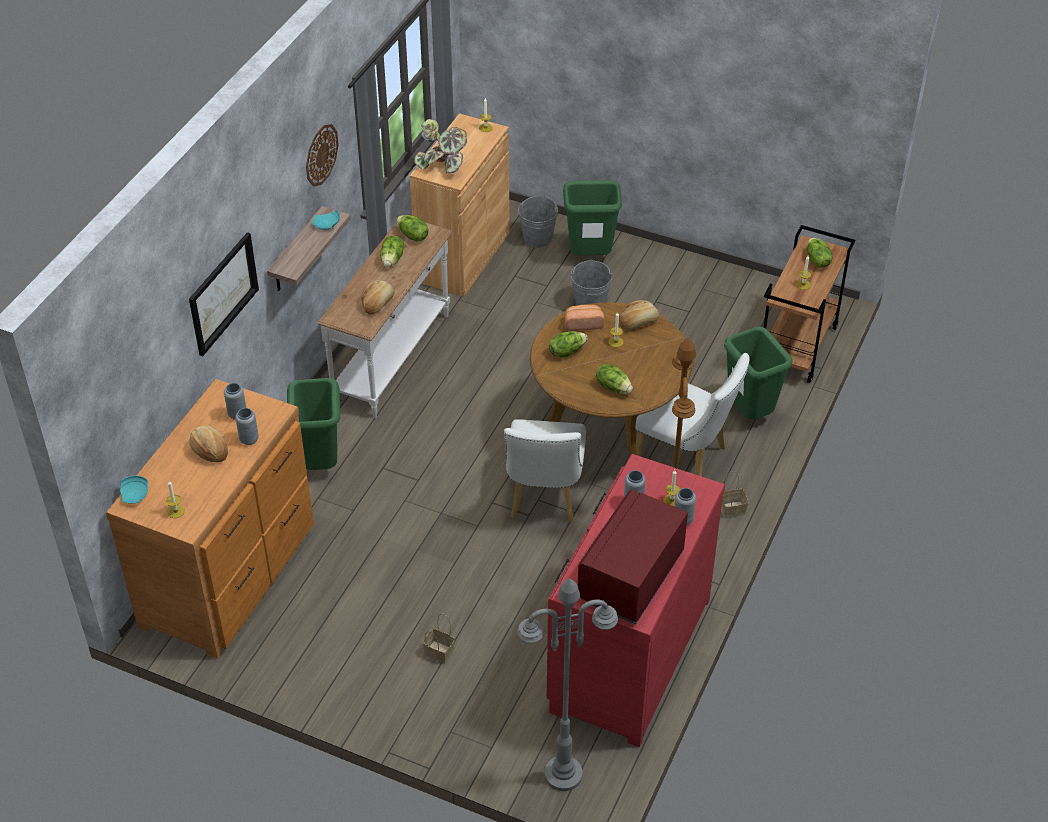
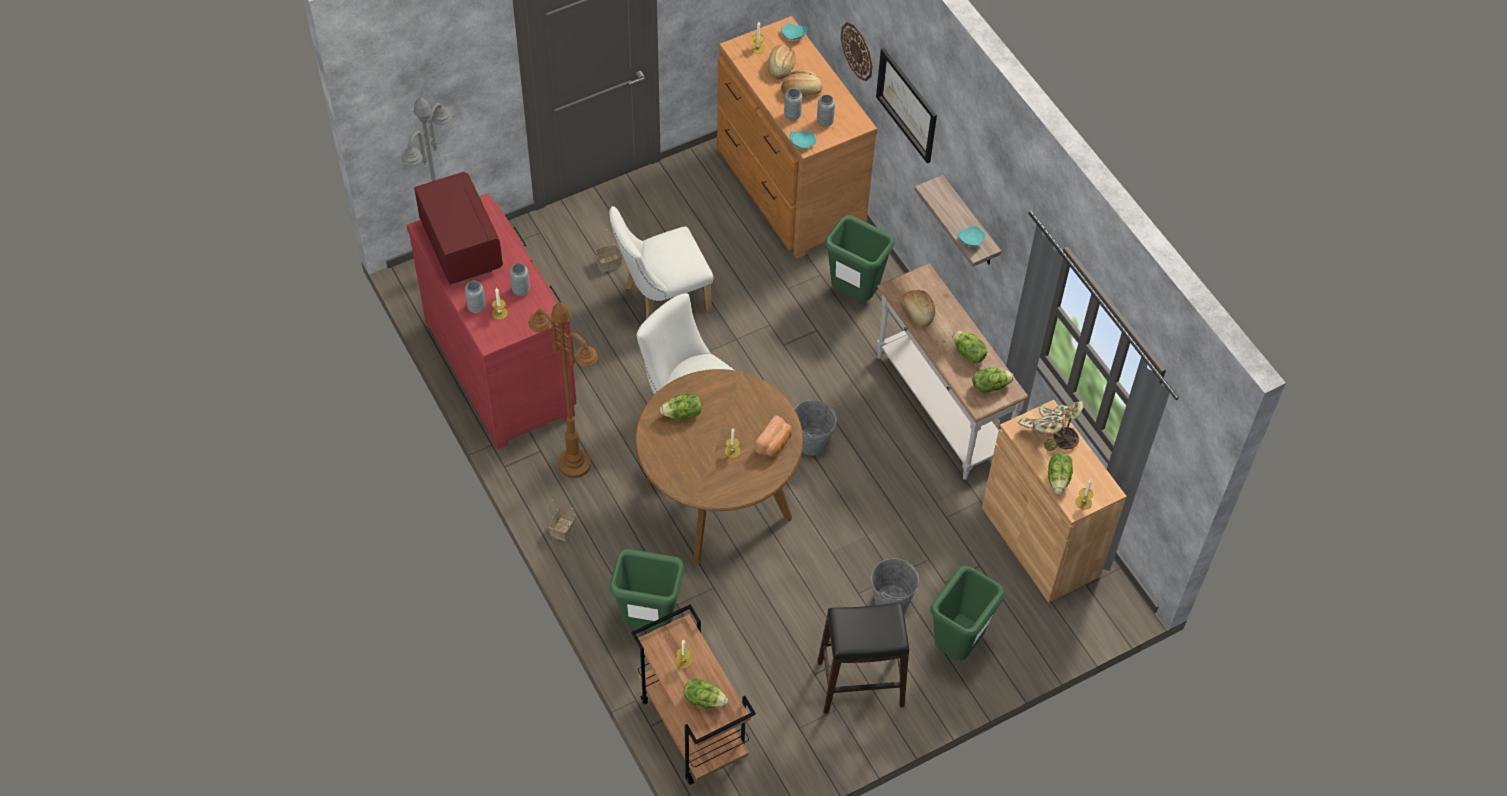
camera: 125 degrees right, 10 degrees up
wall clock [306,124,339,186] -> wall clock moved to [841,22,873,81]
grey bucket [518,196,558,248] -> grey bucket moved to [795,400,837,456]
lettuce [549,331,588,358] -> lettuce moved to [1048,453,1073,494]
bread [619,300,659,330] -> bread moved to [768,45,796,80]
white chair [636,353,750,477] -> white chair moved to [609,206,713,319]
none -> turquoise plate [790,131,817,149]
none -> black stool [817,602,909,714]

